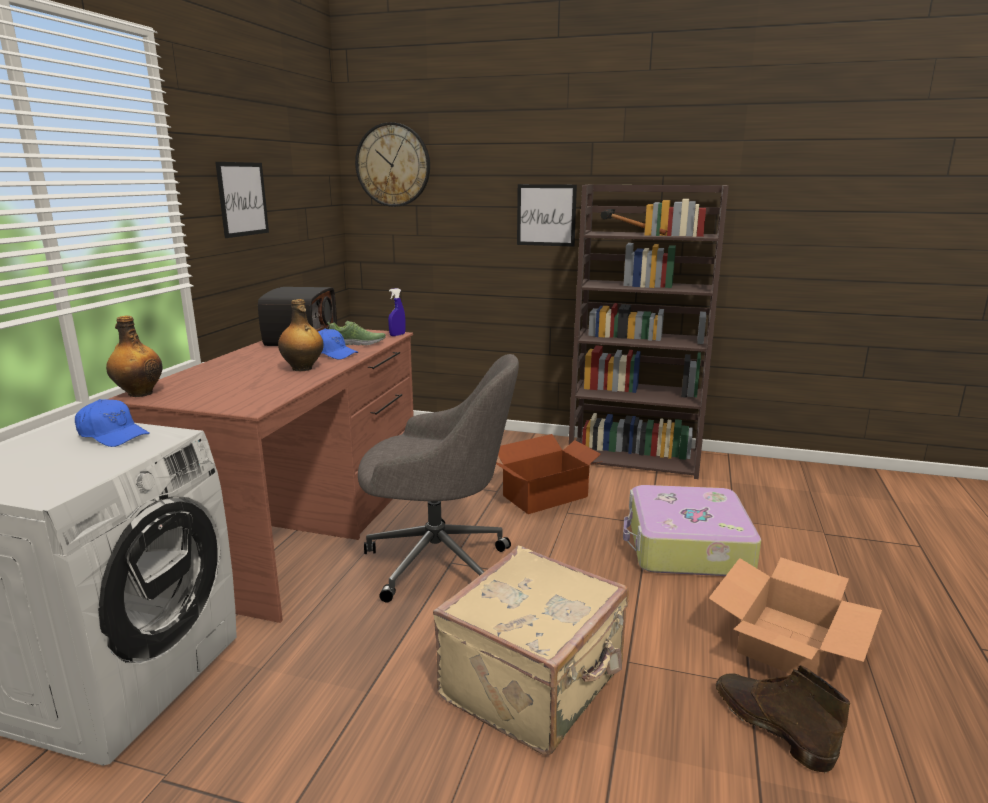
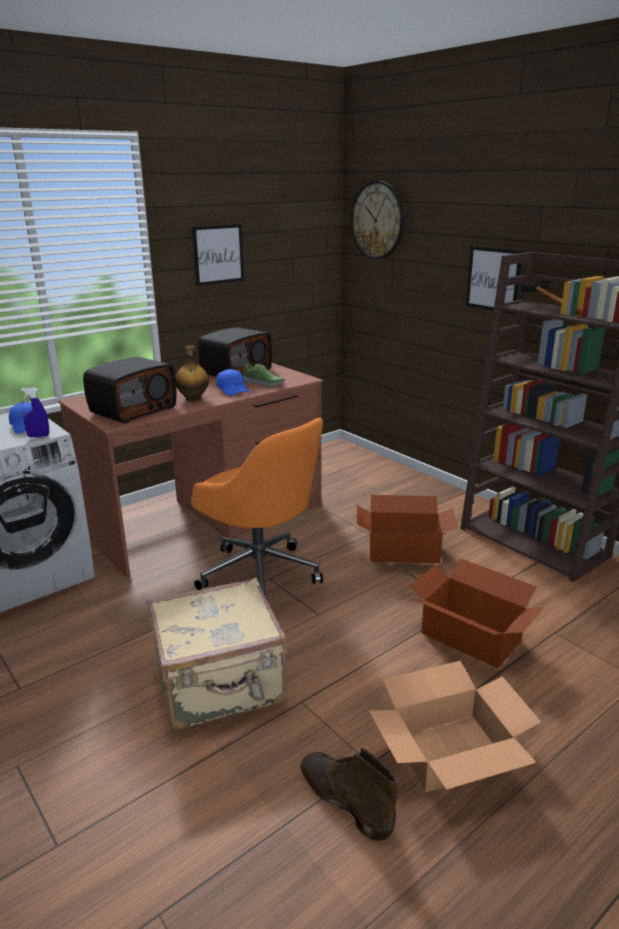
camera: 35 degrees right, 5 degrees up
bottle [106,316,162,397] -> none
grey office chair [358,354,519,602] -> orange office chair [191,418,323,597]
blue spray bottle [388,288,406,336] -> blue spray bottle moved to [21,388,49,437]
suitcase [623,485,761,576] -> cardboard box [410,559,544,668]
brown boot [716,665,850,773] -> brown boot turned 45 degrees counterclockwise [300,748,397,841]
none -> radio [83,357,177,423]

